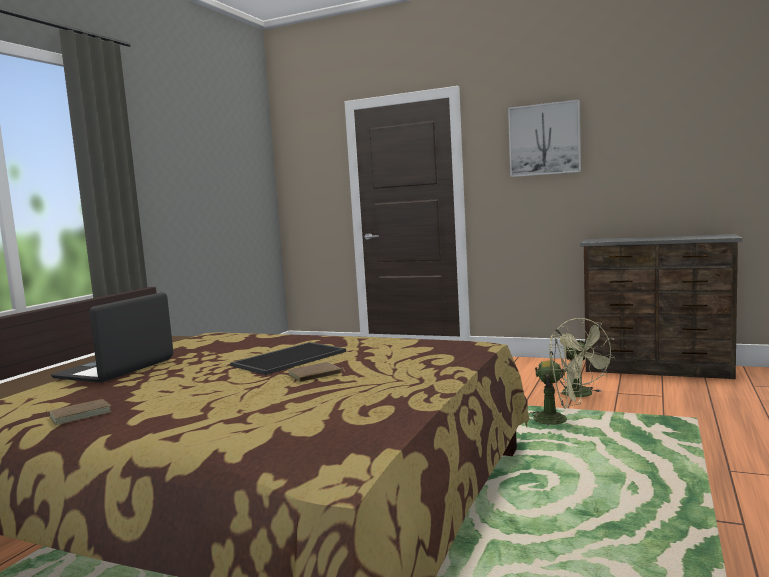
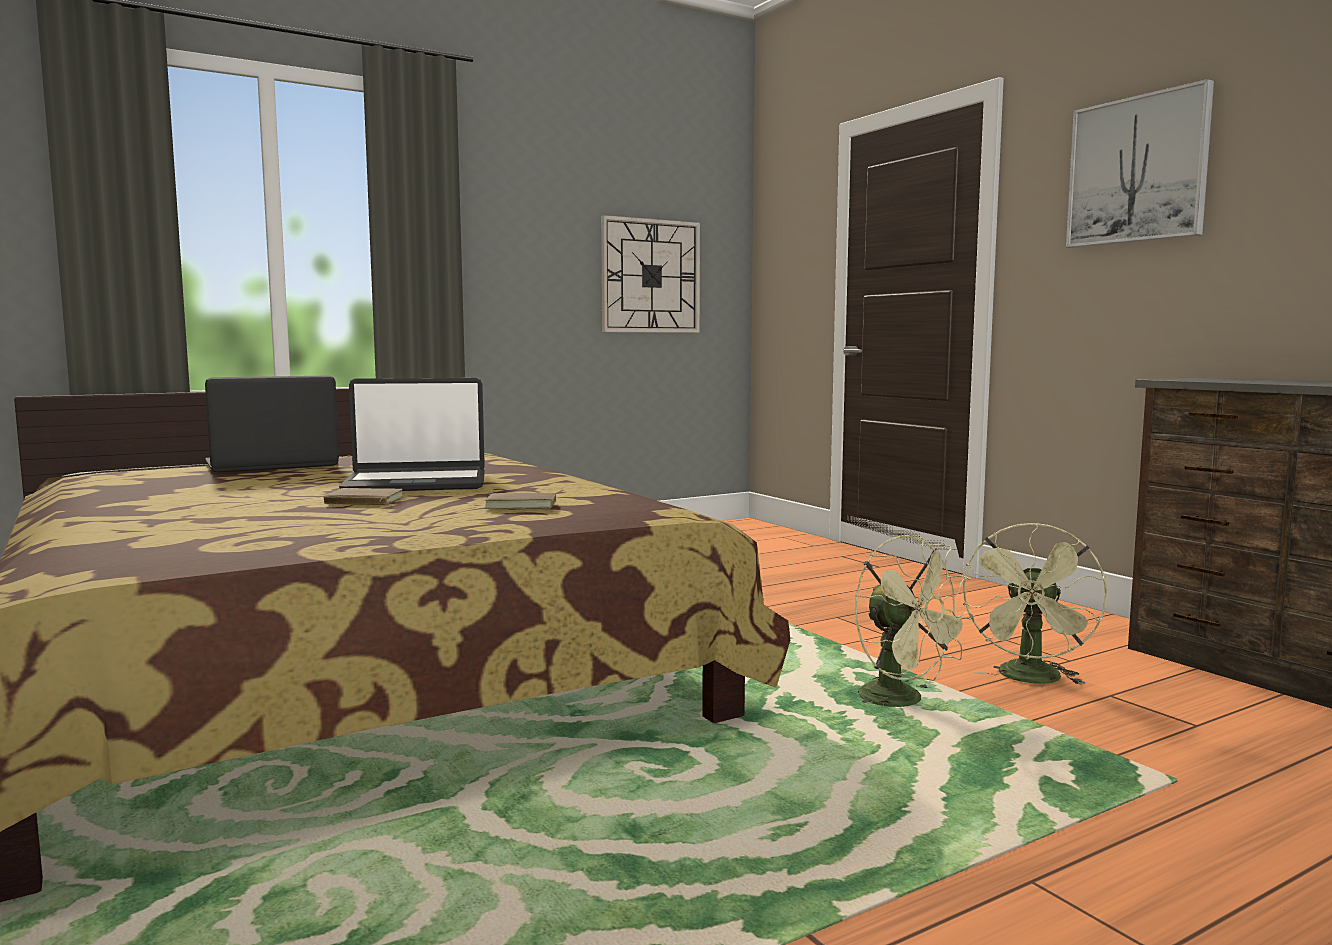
camera: 35 degrees right, 0 degrees up
brown book [46,399,111,425] -> brown book moved to [484,492,556,509]
tray [230,342,346,375] -> laptop [339,378,485,491]
none -> wall clock [601,215,700,333]

